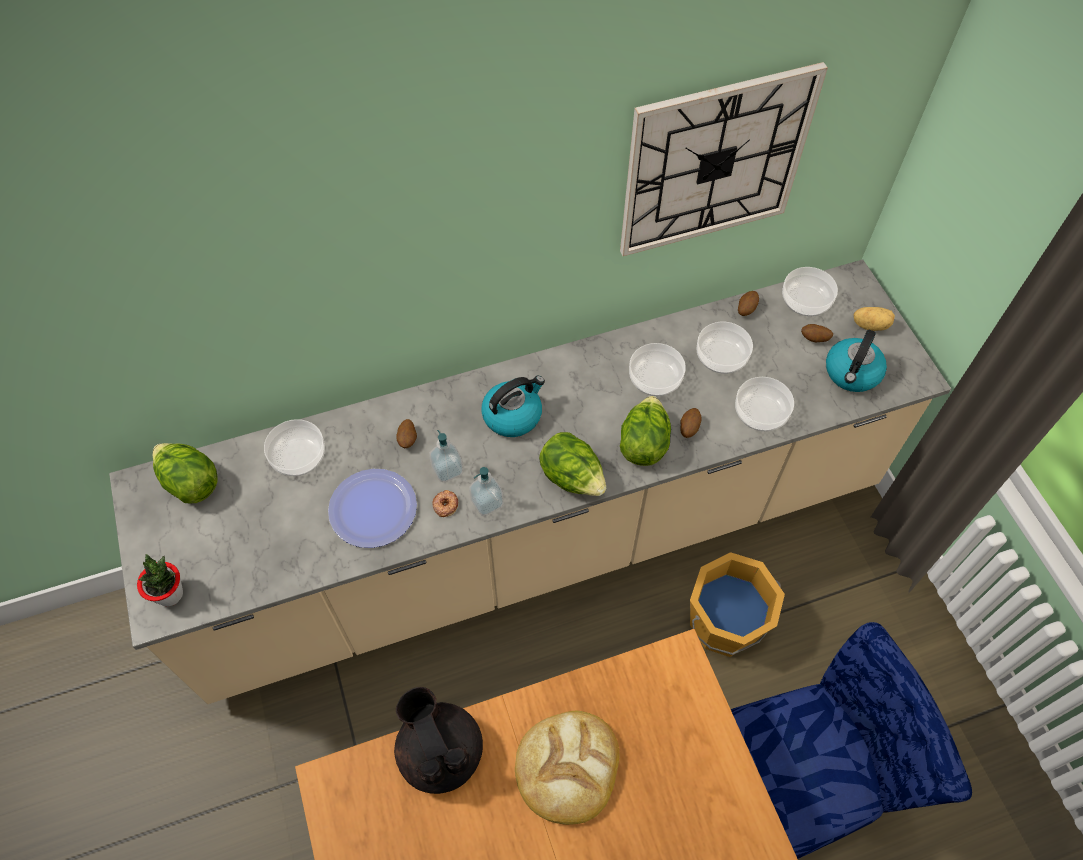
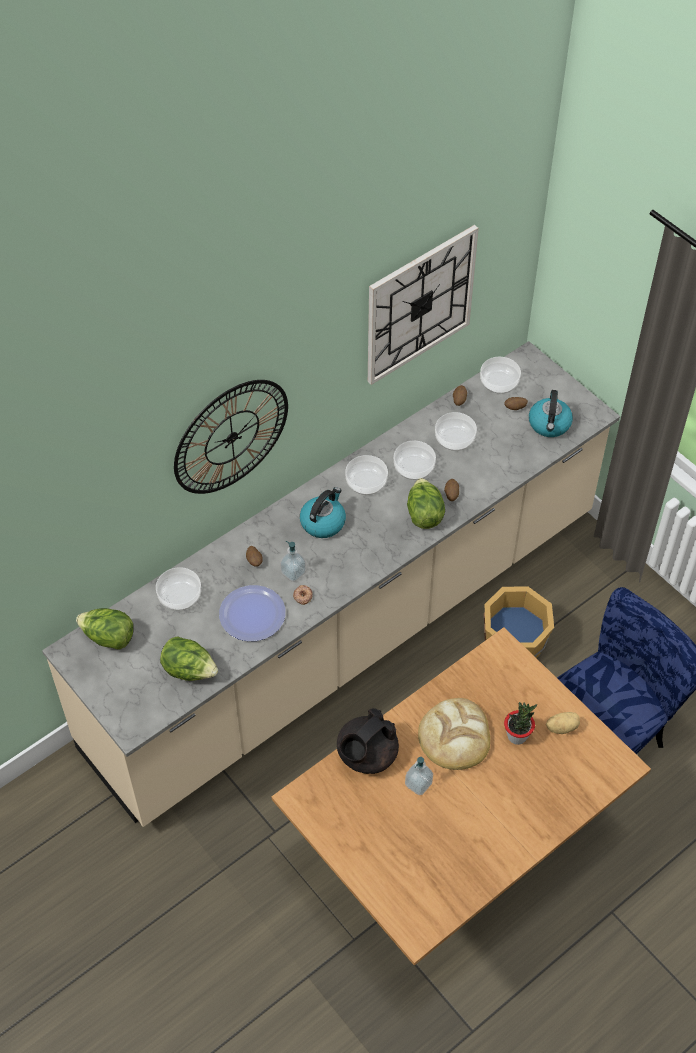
camera: 20 degrees left, 5 degrees down
potted plant [137,554,183,606] -> potted plant moved to [504,702,537,745]
black teapot [394,687,483,794] -> black teapot turned 90 degrees counterclockwise [337,708,399,774]
soap dispenser [469,467,504,516] -> soap dispenser moved to [405,757,433,795]
lettuce [539,432,607,496] -> lettuce moved to [160,637,218,681]
bowl [735,377,794,431] -> bowl moved to [345,455,388,495]
potato [853,307,895,331] -> potato moved to [546,712,580,734]
none -> wall clock [174,380,288,494]

